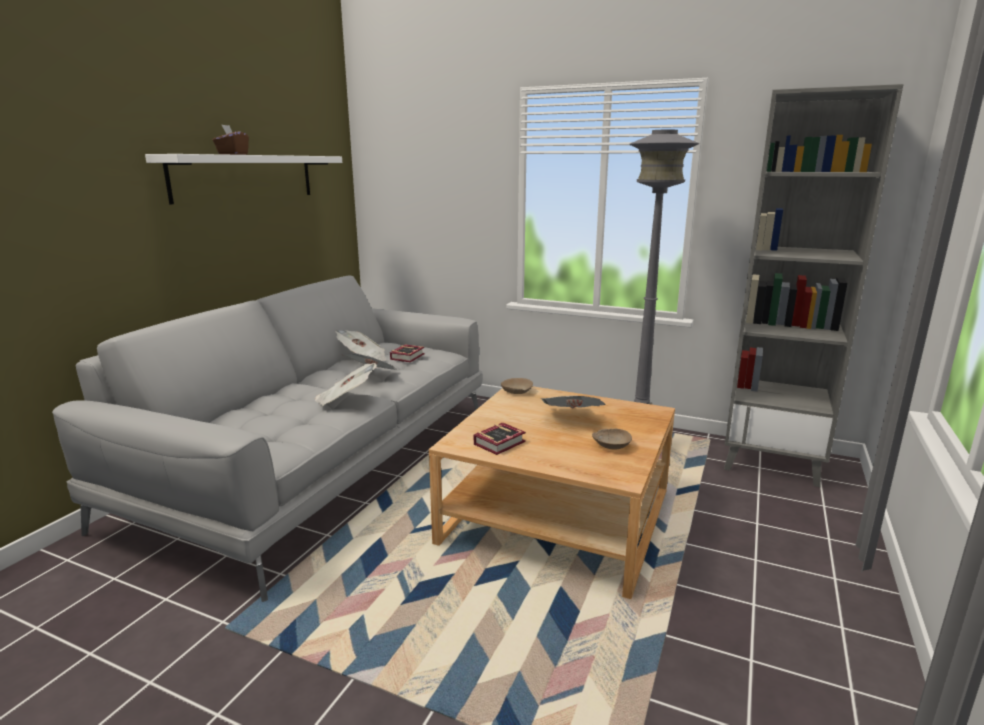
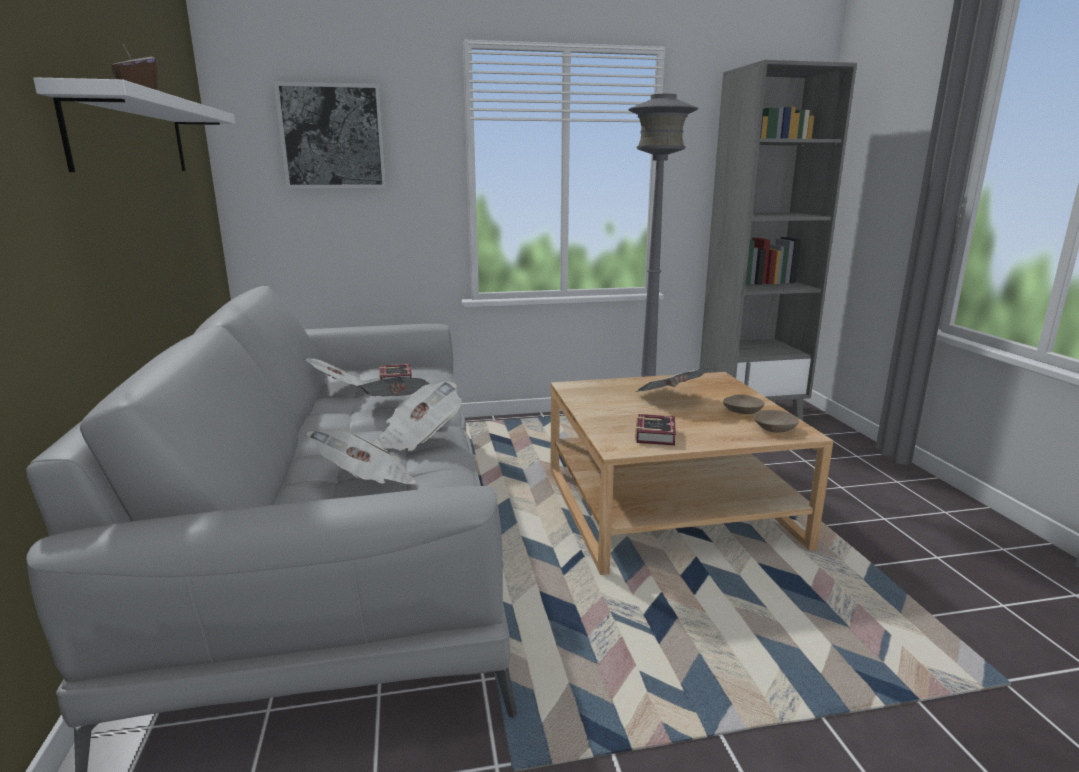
camera: 35 degrees left, 0 degrees up
beige bowl [501,378,533,394] -> beige bowl moved to [753,410,799,432]
none -> picture [274,81,386,188]
none -> newspaper [307,429,416,484]

